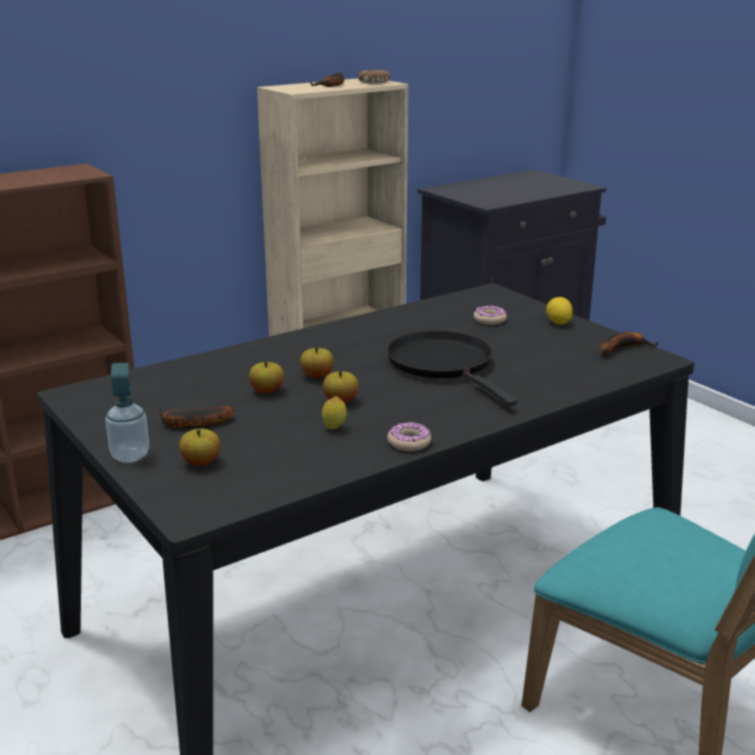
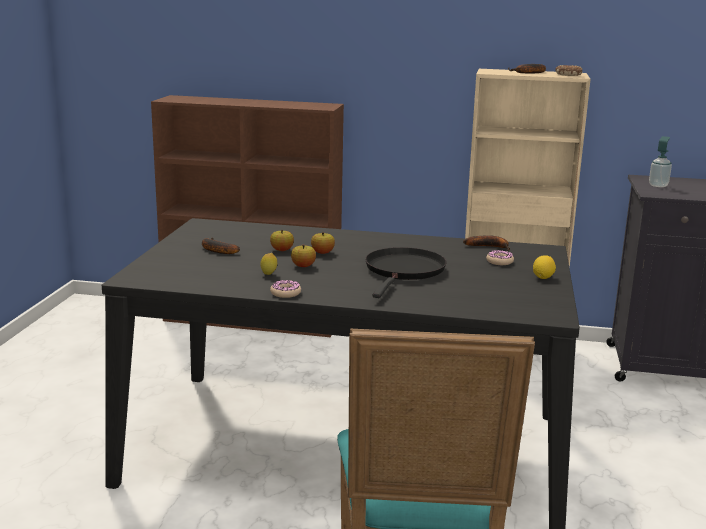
camera: 45 degrees right, 5 degrees down
soap dispenser [105,363,149,463] -> soap dispenser moved to [649,136,672,187]
apple [179,429,220,466] -> none
banana [600,332,658,355] -> banana moved to [463,235,510,251]

